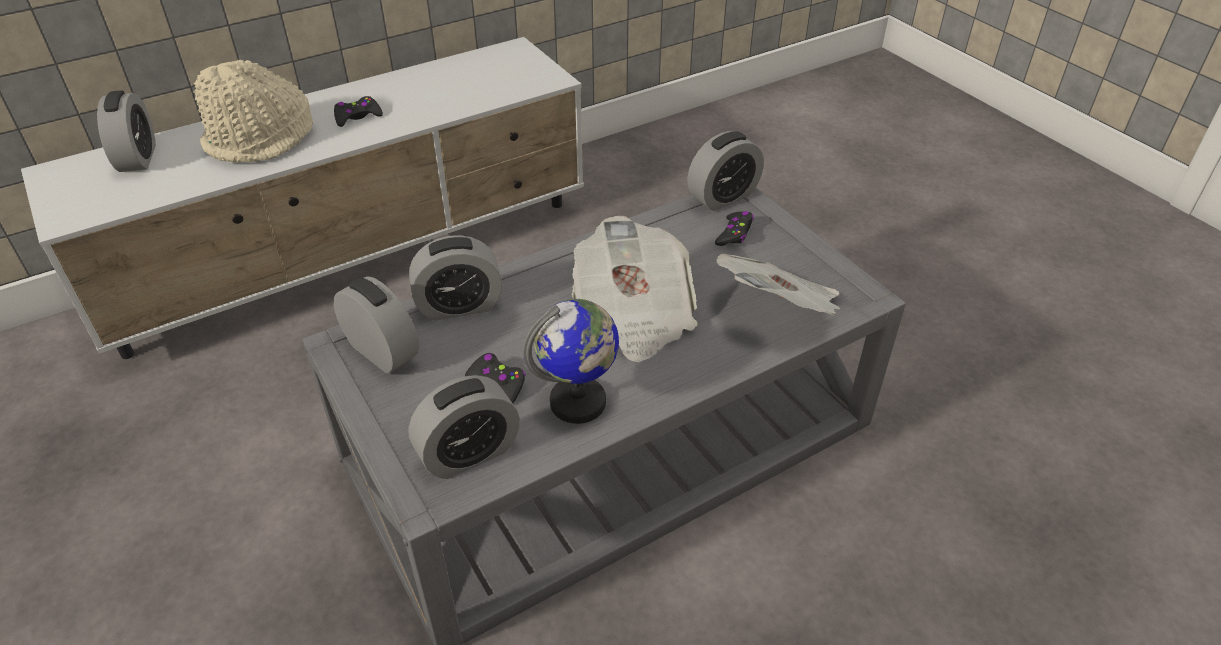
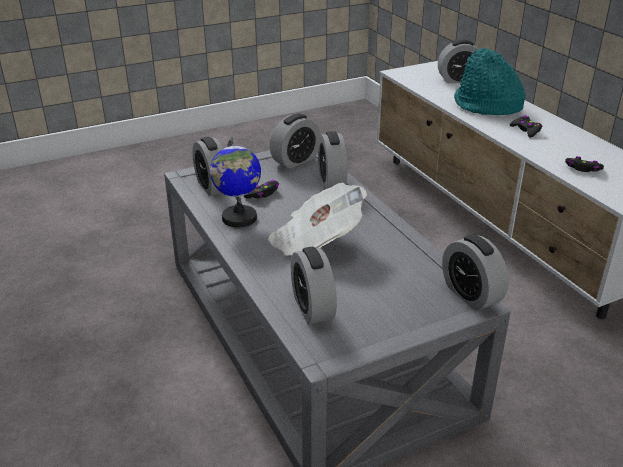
camera: 95 degrees right, 10 degrees down
beige hat [194,60,313,163] -> turquoise hat [454,48,526,115]
black game controller [715,211,754,246] -> black game controller moved to [565,156,604,172]
newspaper [717,254,840,315] -> alarm clock [291,247,337,324]

